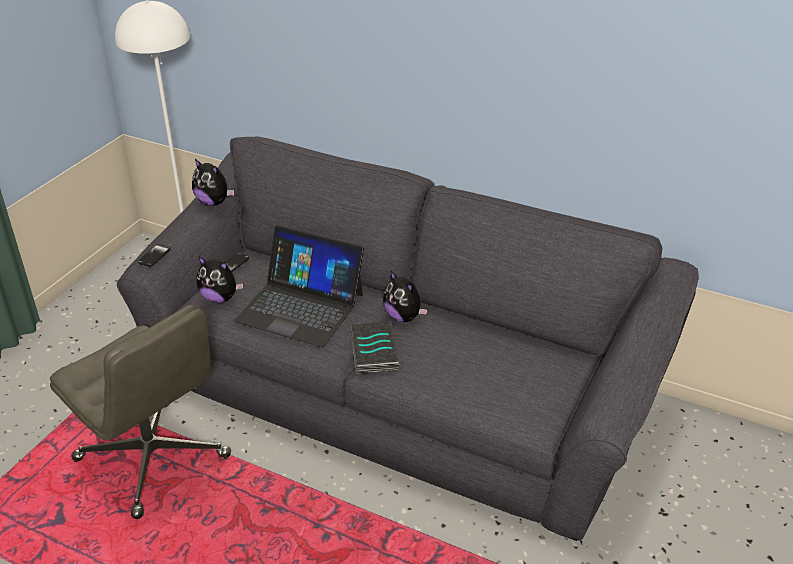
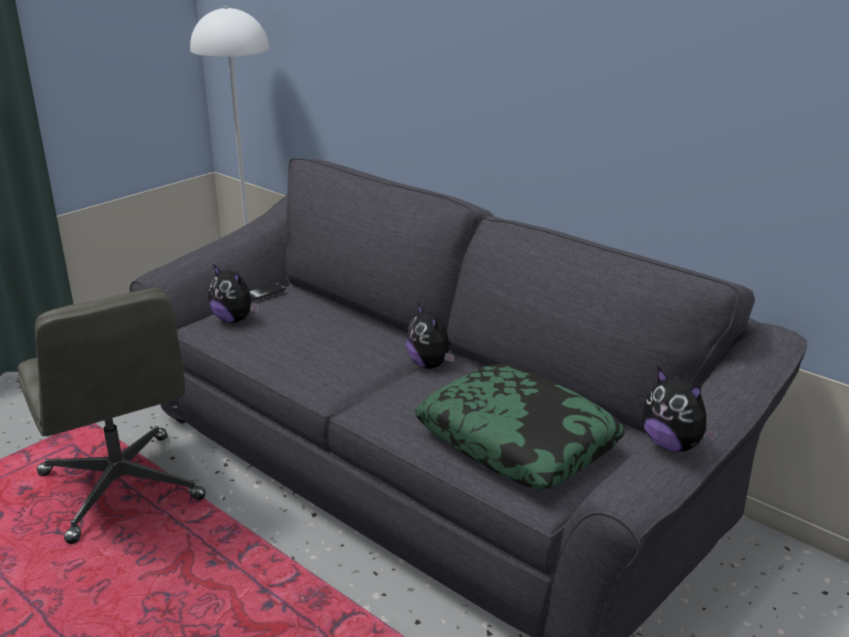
camera: 15 degrees right, 10 degrees down
phone [138,244,170,267] -> none
plush toy [192,159,234,206] -> plush toy moved to [642,367,718,452]
laptop [234,225,364,347] -> none
book [350,321,399,374] -> none
none -> pillow [415,364,625,489]

